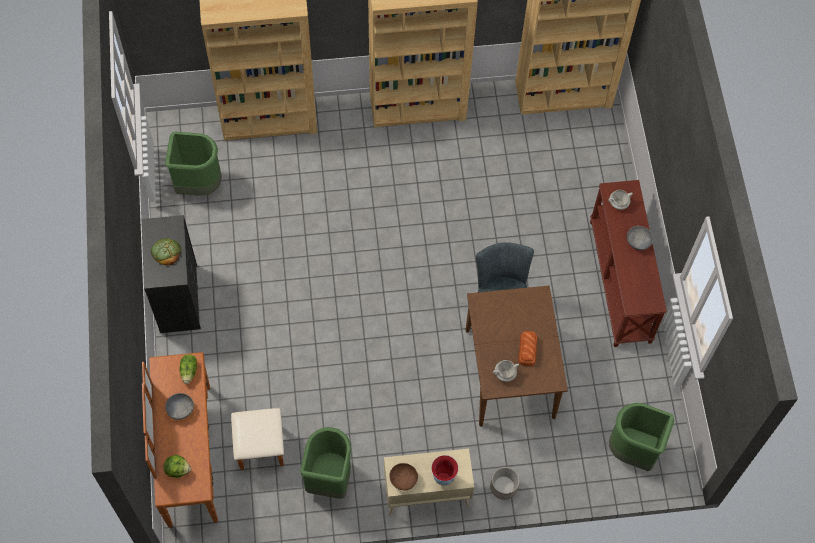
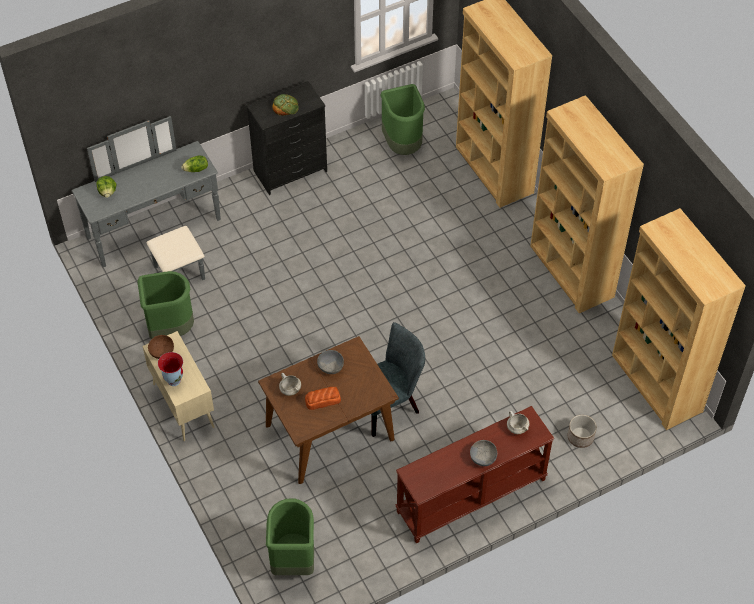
camera: 70 degrees right, 10 degrees down
brown dresser [142,352,284,528] -> grey dresser [72,116,221,280]
grey bowl [165,393,194,420] -> grey bowl moved to [317,350,344,374]
planter [490,467,520,500] -> planter moved to [568,415,597,448]

